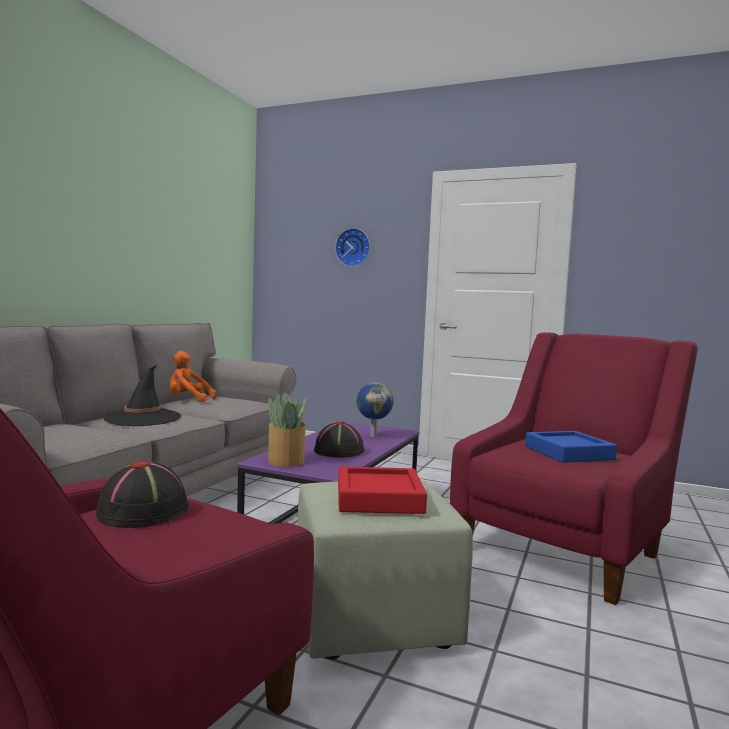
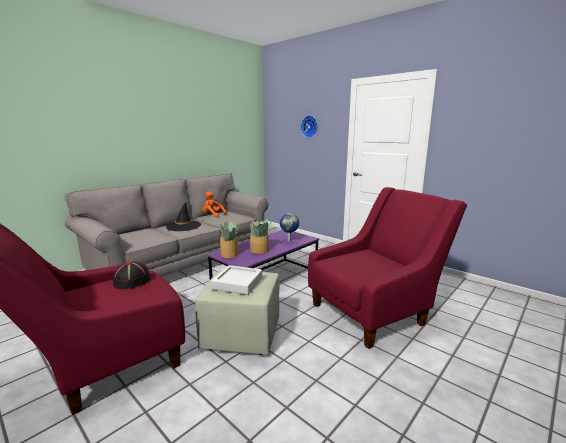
camera: 20 degrees right, 10 degrees up
black hat [313,421,364,458] -> potted plant [249,219,272,254]
red tray [338,467,427,514] -> grey tray [211,265,262,295]
blue tray [525,431,617,463] -> none

